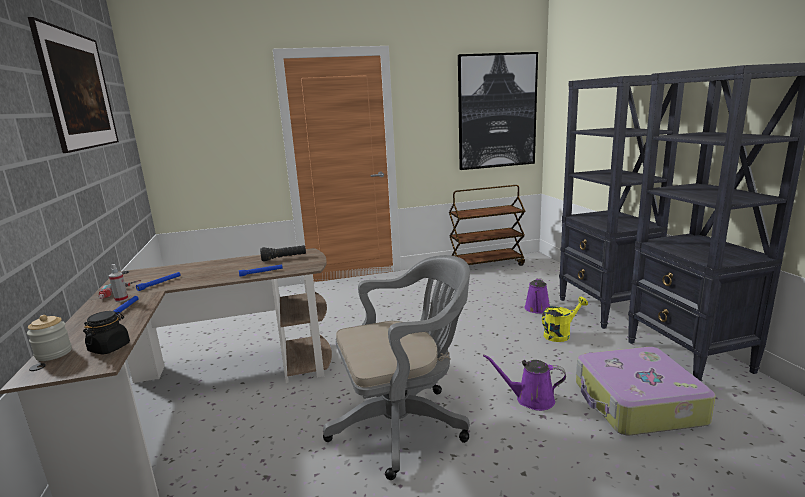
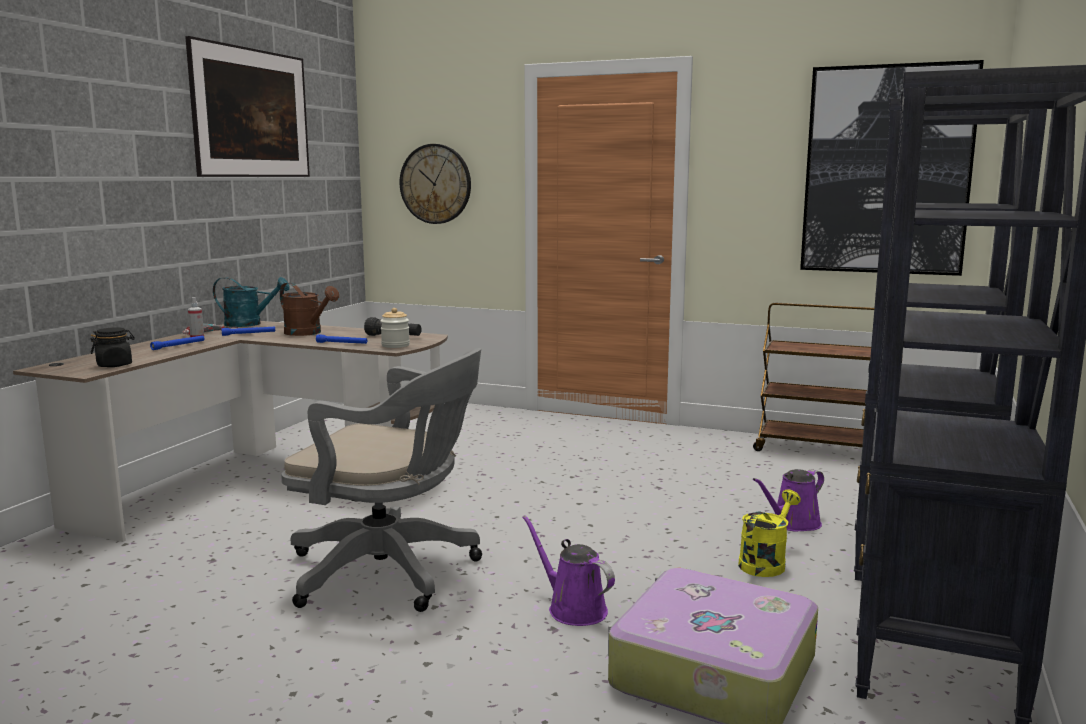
camera: 35 degrees right, 5 degrees down
jar [27,315,72,361] -> jar moved to [380,308,410,348]
yellow watering can [542,297,588,342] -> yellow watering can turned 60 degrees counterclockwise [738,489,801,577]
none -> turquoise watering can [213,277,290,327]
none -> brown watering can [280,282,339,336]
none -> wall clock [399,144,471,224]

